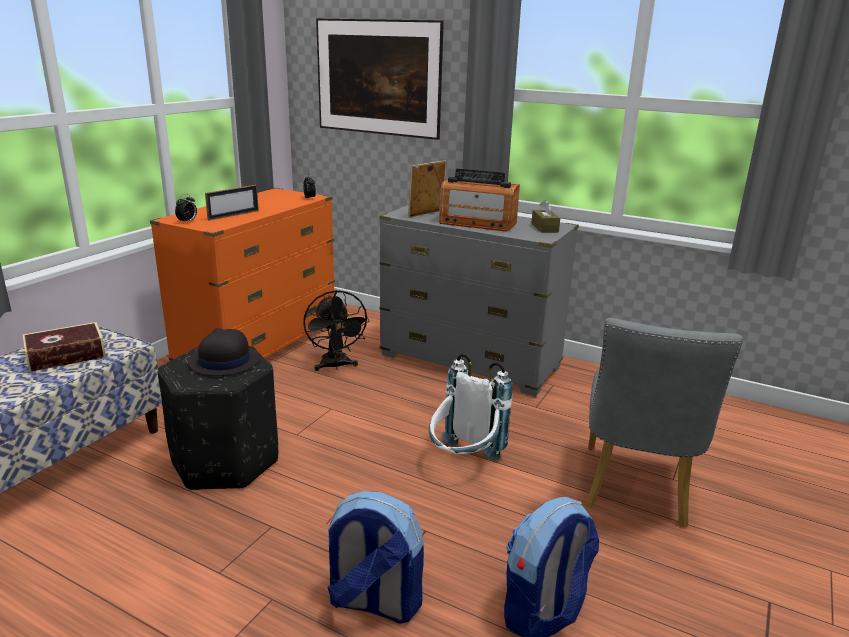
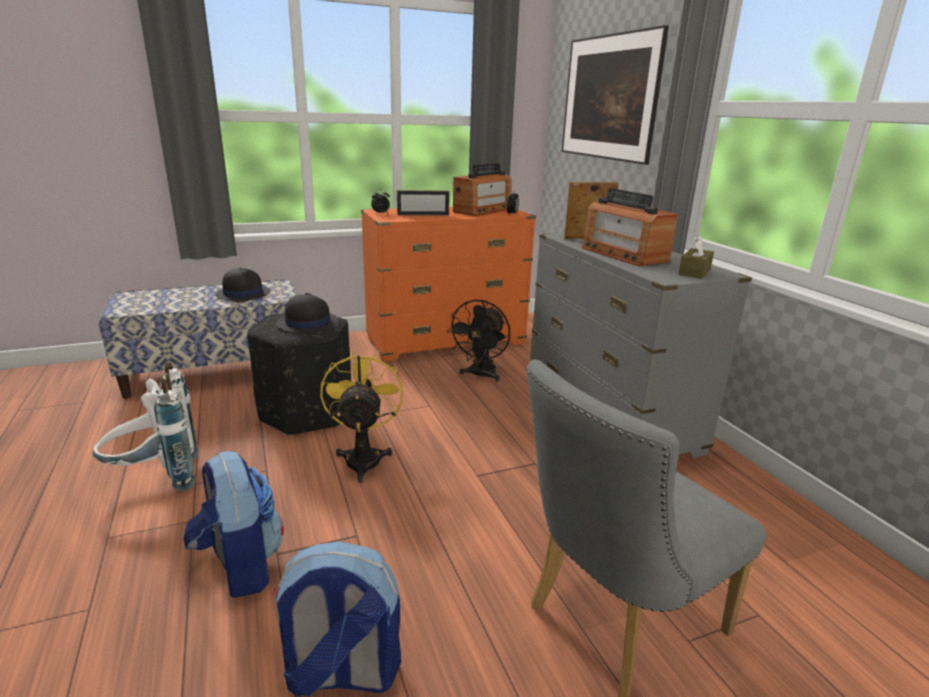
camera: 40 degrees right, 0 degrees up
book [23,322,106,372] -> black hat [215,268,270,302]
white backpack [429,353,513,460] -> white backpack moved to [93,362,198,491]
none -> yellow fan [320,351,403,482]
none -> radio [453,163,512,216]

